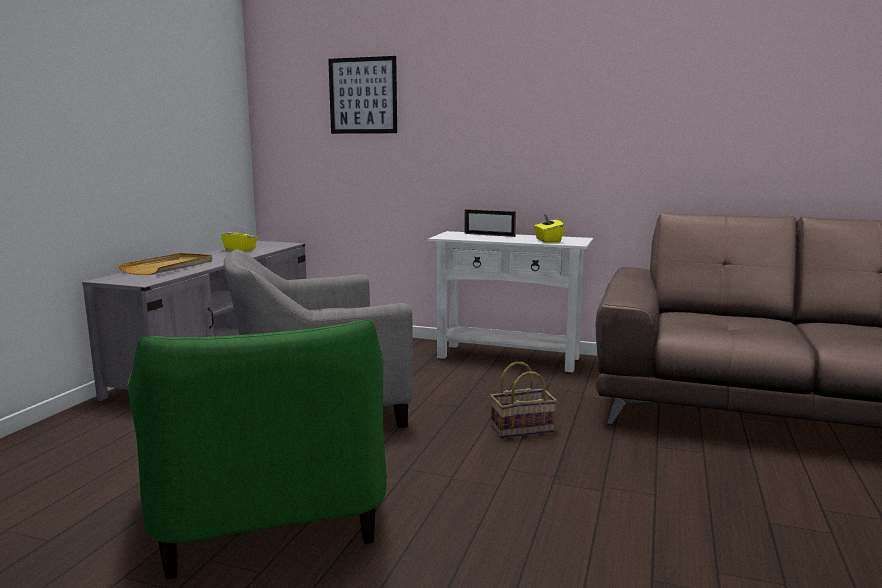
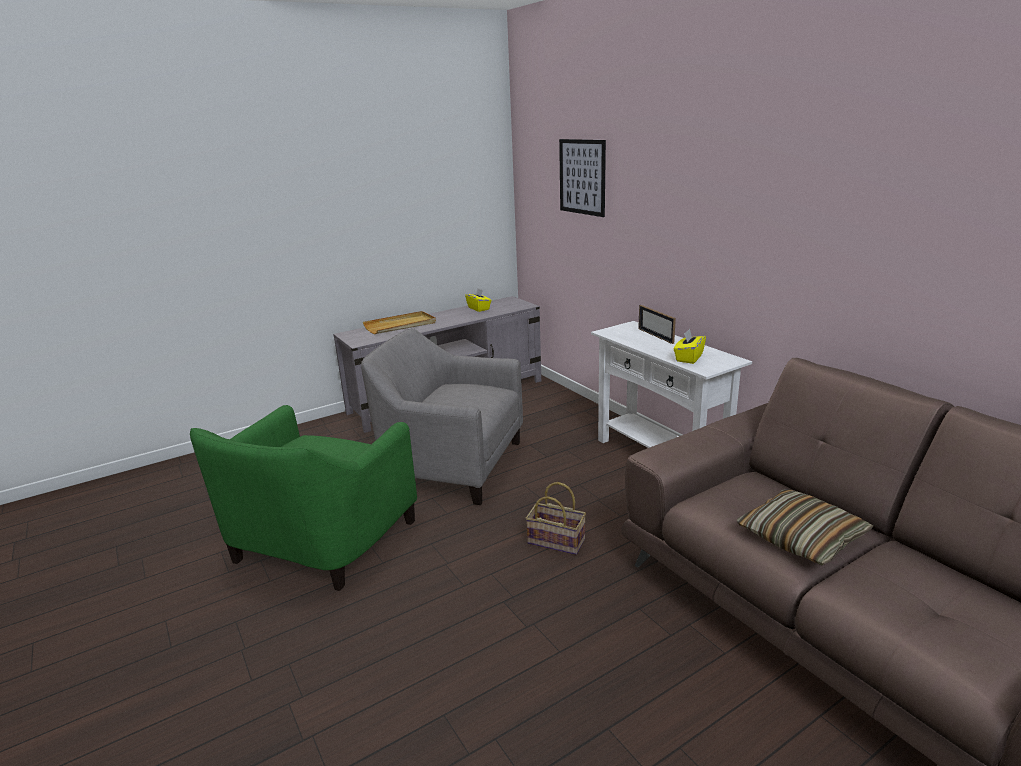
camera: 40 degrees right, 10 degrees up
none -> pillow [737,489,873,565]

